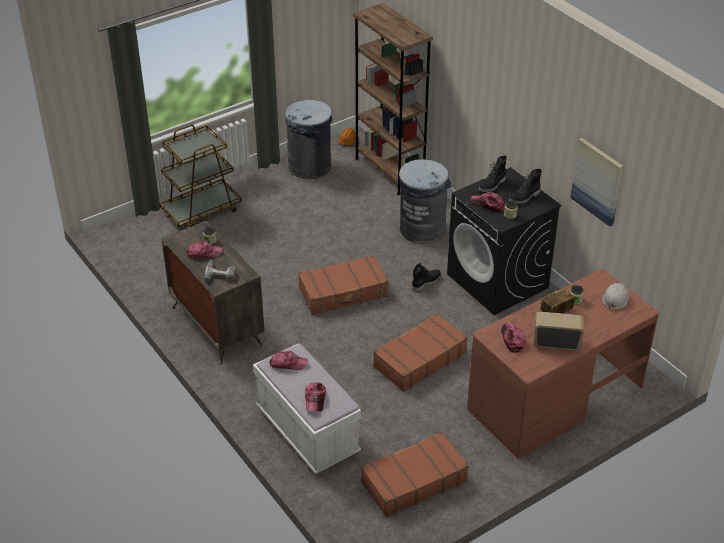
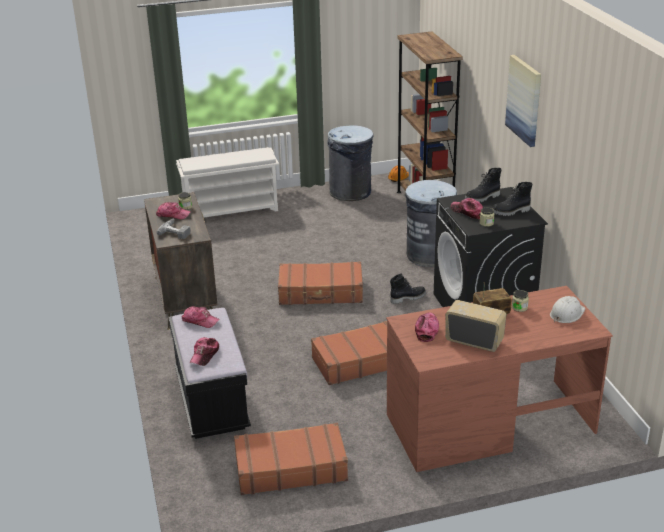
camera: 20 degrees right, 10 degrees down
brown cart [160,125,242,227] -> white shoe rack [176,147,279,217]
white bench [253,344,361,474] -> black bench [169,308,251,439]
picture [570,138,623,227] -> picture moved to [505,55,541,147]

